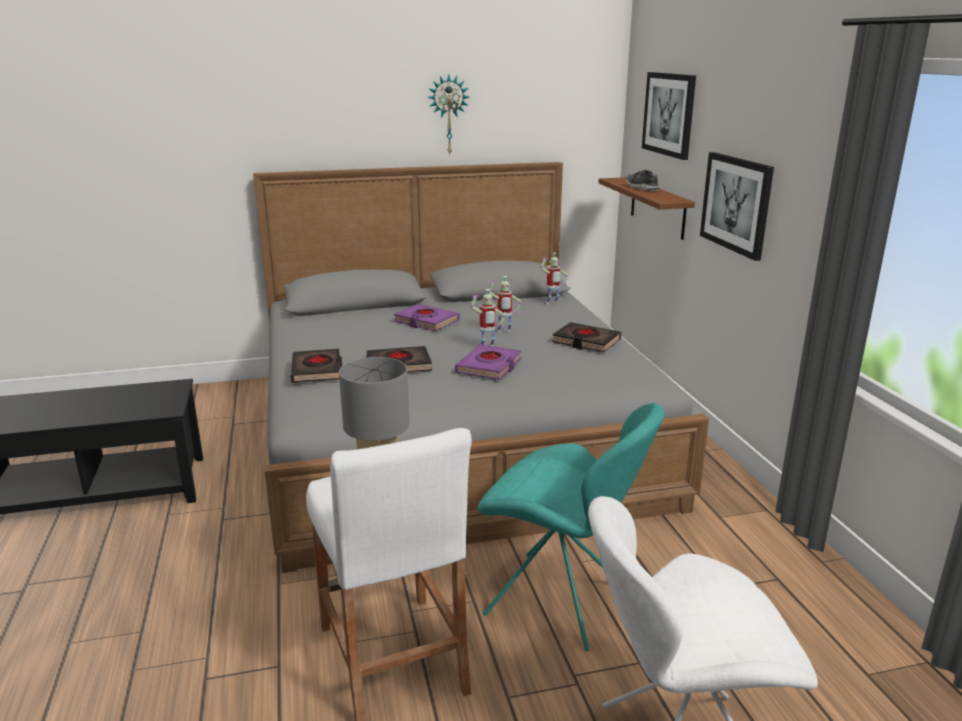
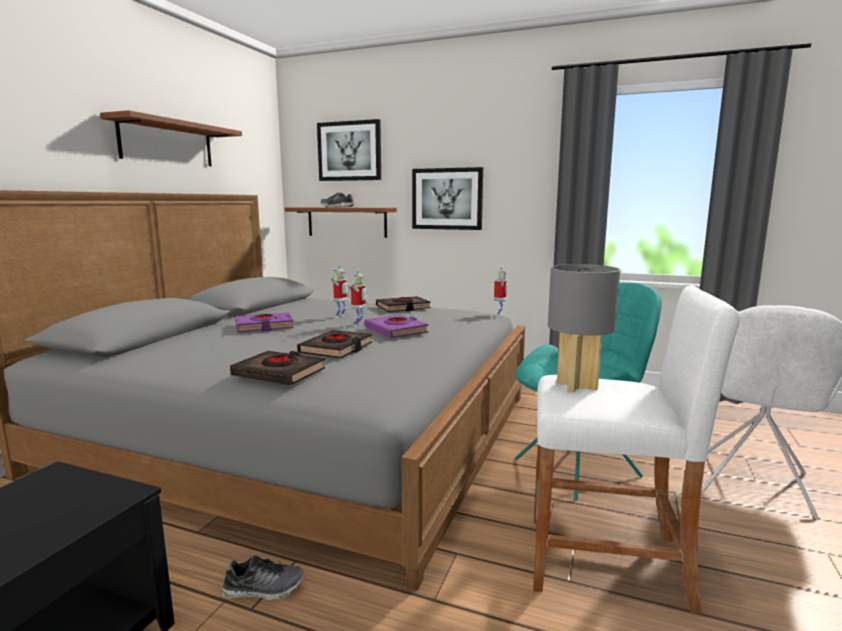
camera: 55 degrees left, 10 degrees down
wall clock [428,75,469,154] -> brown shelf [100,110,242,166]
toy robot [540,252,568,304] -> toy robot moved to [494,266,508,317]
none -> shoe [222,556,304,600]

